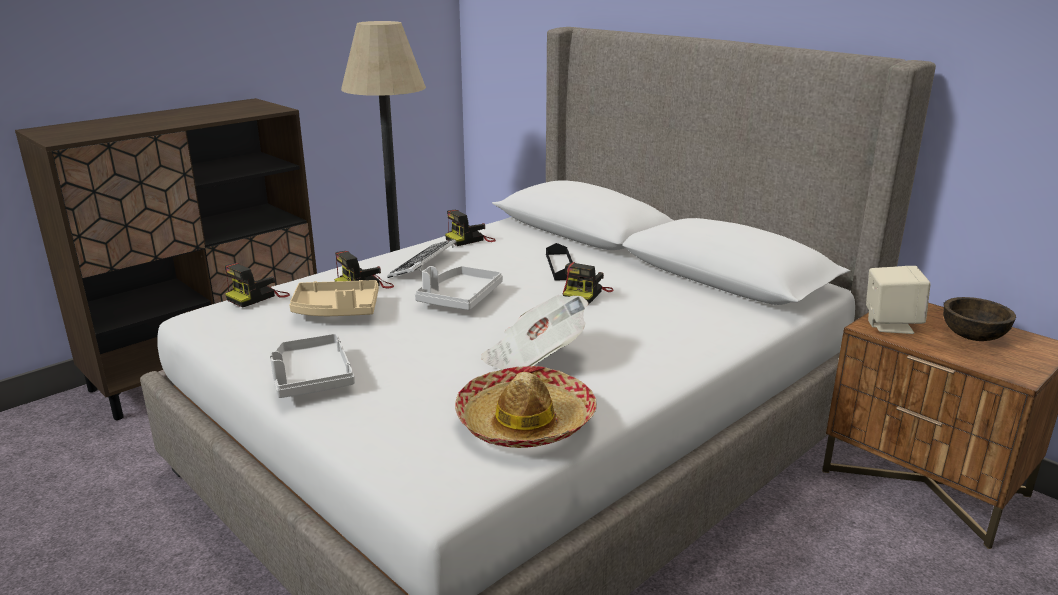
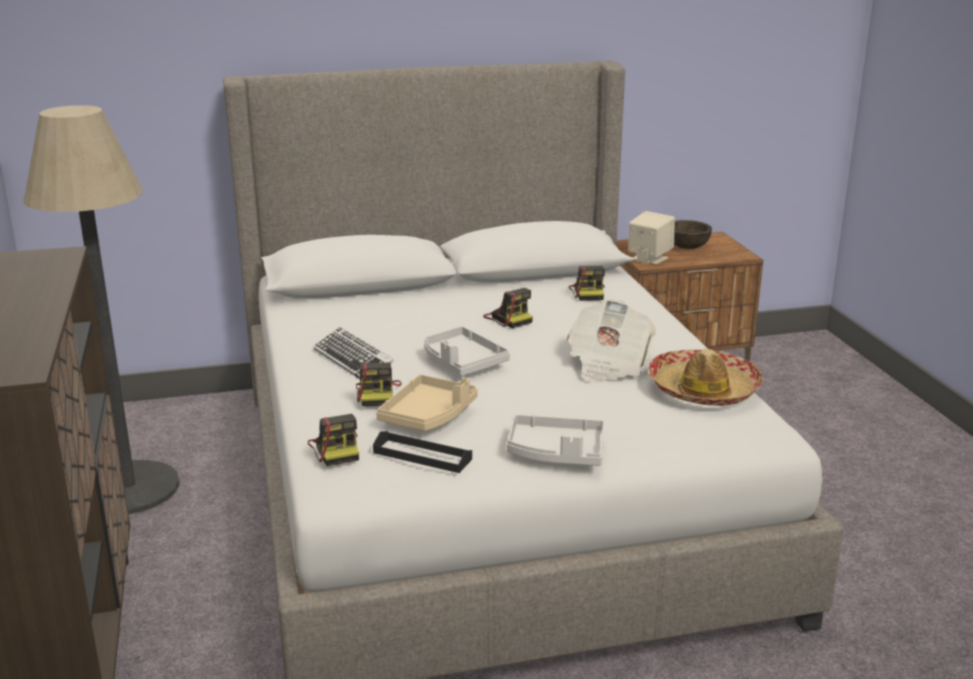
camera: 60 degrees left, 0 degrees up
camera [445,210,496,246] -> camera moved to [569,266,605,301]
black tray [546,243,573,281] -> black tray moved to [373,431,472,473]

